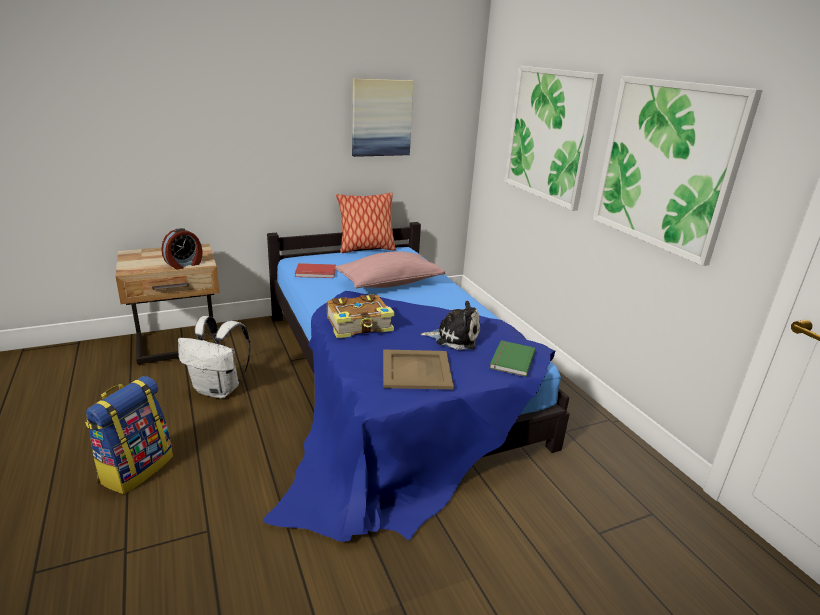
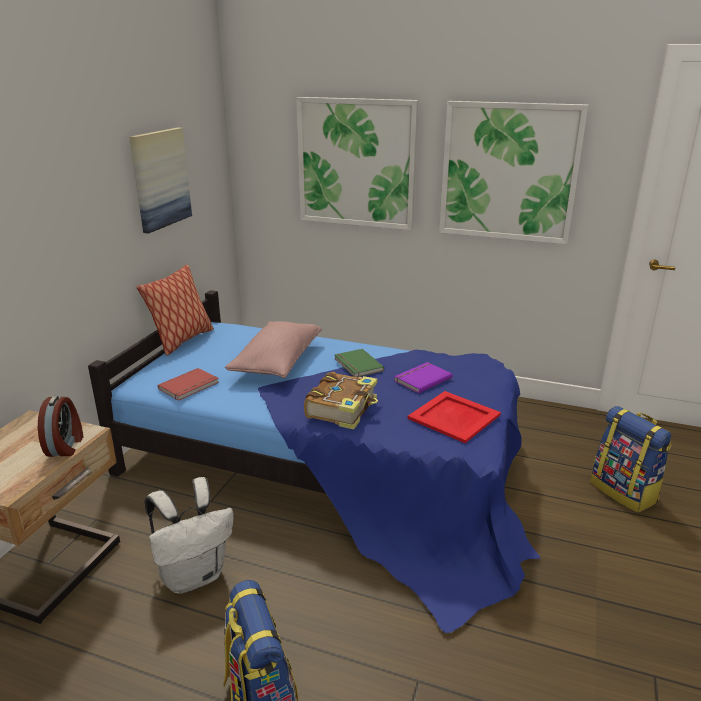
camera: 45 degrees left, 0 degrees up
beige tray [383,349,454,390] -> red tray [408,391,501,443]
plush toy [421,301,480,350] -> purple book [394,362,452,393]
green book [490,340,535,377] -> green book moved to [334,349,384,377]
none -> backpack [590,406,671,513]

